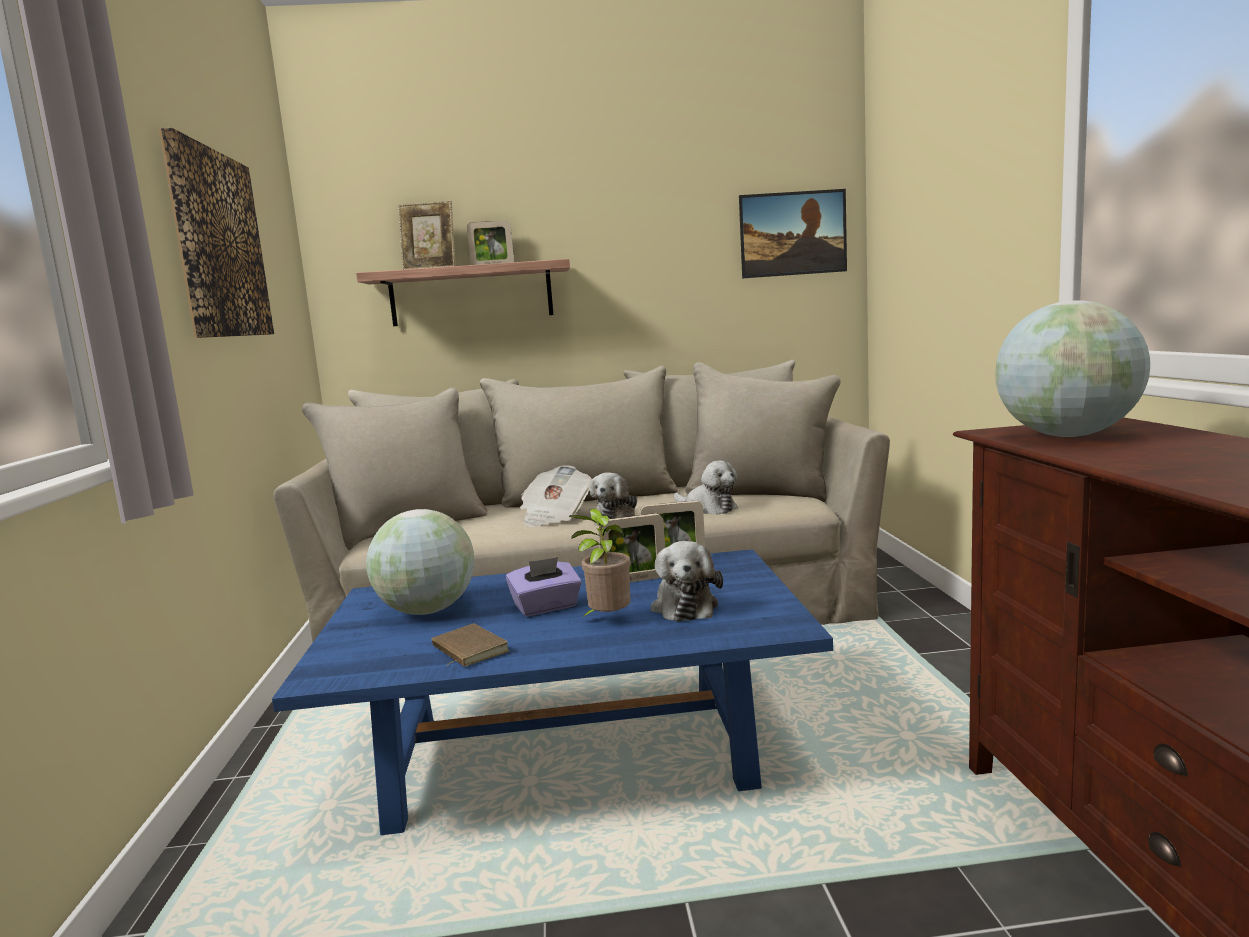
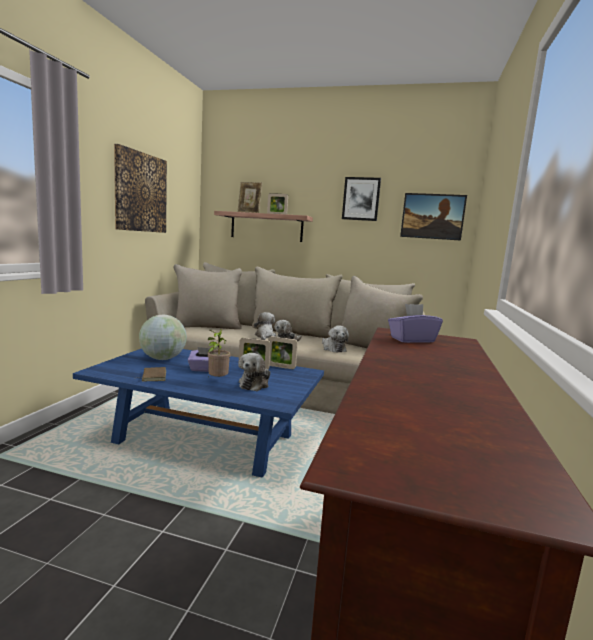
camera: 20 degrees right, 0 degrees up
newspaper [520,465,592,527] -> plush toy [254,312,276,340]
globe [995,300,1150,437] -> purple tissue box [388,304,443,343]
none -> picture [342,177,381,221]

